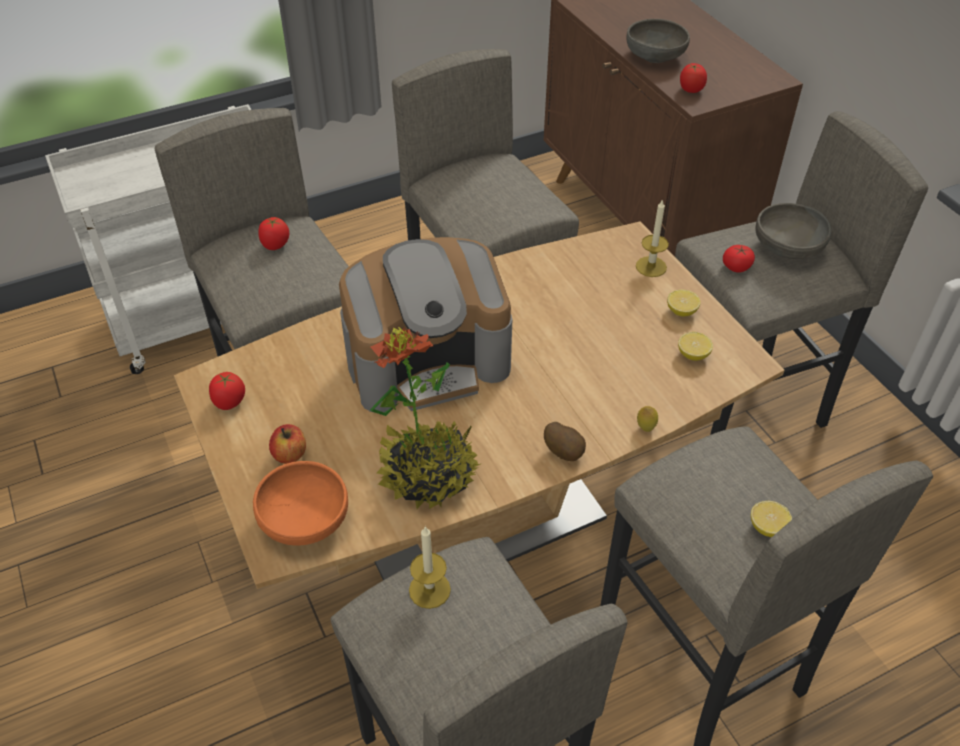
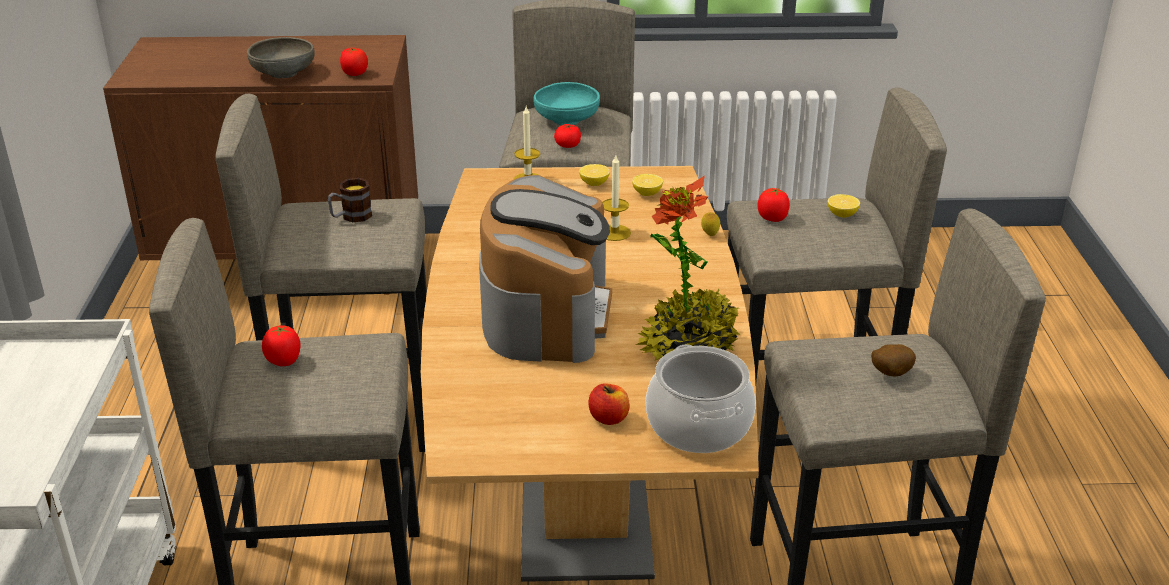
camera: 65 degrees left, 15 degrees down
tomato [209,372,245,410] -> tomato moved to [757,188,790,222]
orange bowl [253,461,348,546] -> cooking pot [646,344,756,453]
candle [409,526,451,609] -> candle moved to [602,155,631,241]
potato [544,422,586,461] -> potato moved to [871,344,916,376]
grey bowl [755,203,832,259] -> turquoise bowl [533,82,600,125]
none -> mug [328,178,372,222]

